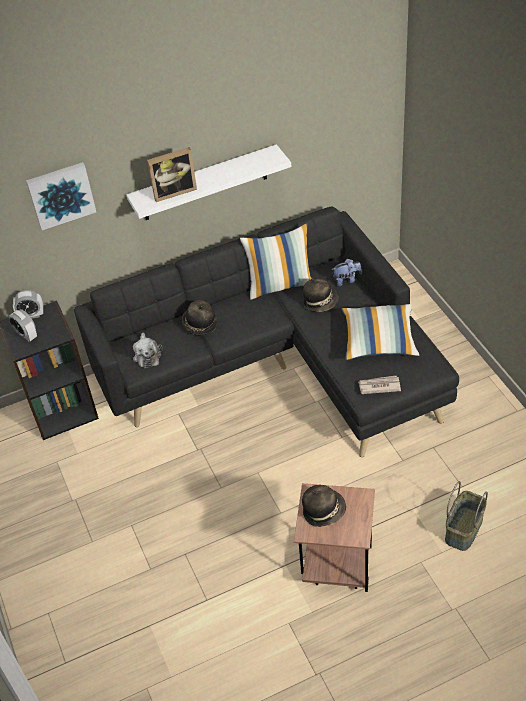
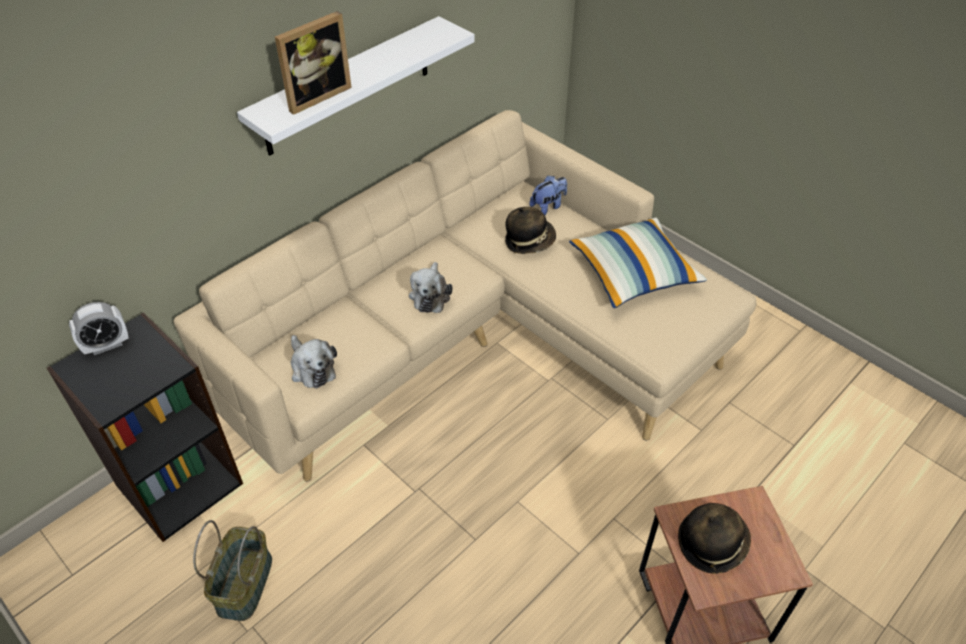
camera: 25 degrees left, 0 degrees up
alarm clock [9,309,37,342] -> none
picture [26,162,96,230] -> none
black sofa [74,207,459,457] -> beige sofa [174,110,756,481]
hat [182,300,217,335] -> none
pillow [240,223,312,300] -> none
newspaper [358,376,401,394] -> none
basket [445,481,488,551] -> basket moved to [193,520,272,621]
none -> plush toy [409,262,453,313]

